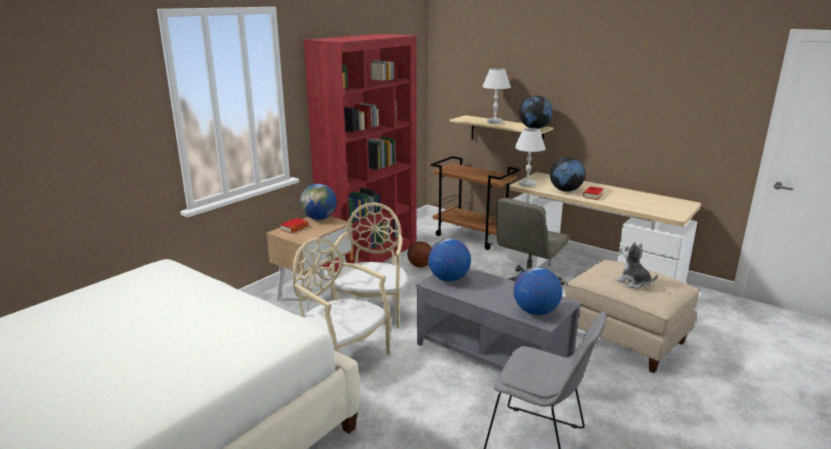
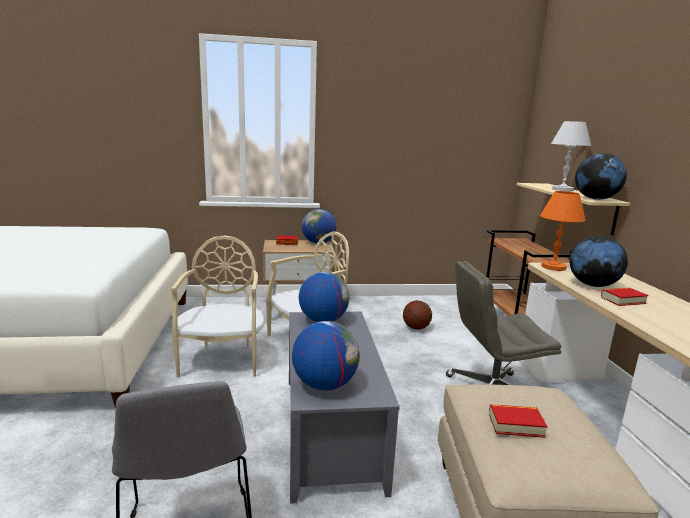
camera: 45 degrees right, 5 degrees down
red bookcase [304,34,417,272] -> none
white table lamp [515,128,546,187] -> orange table lamp [540,191,586,271]
plush toy [615,242,658,289] -> book [489,404,548,438]

